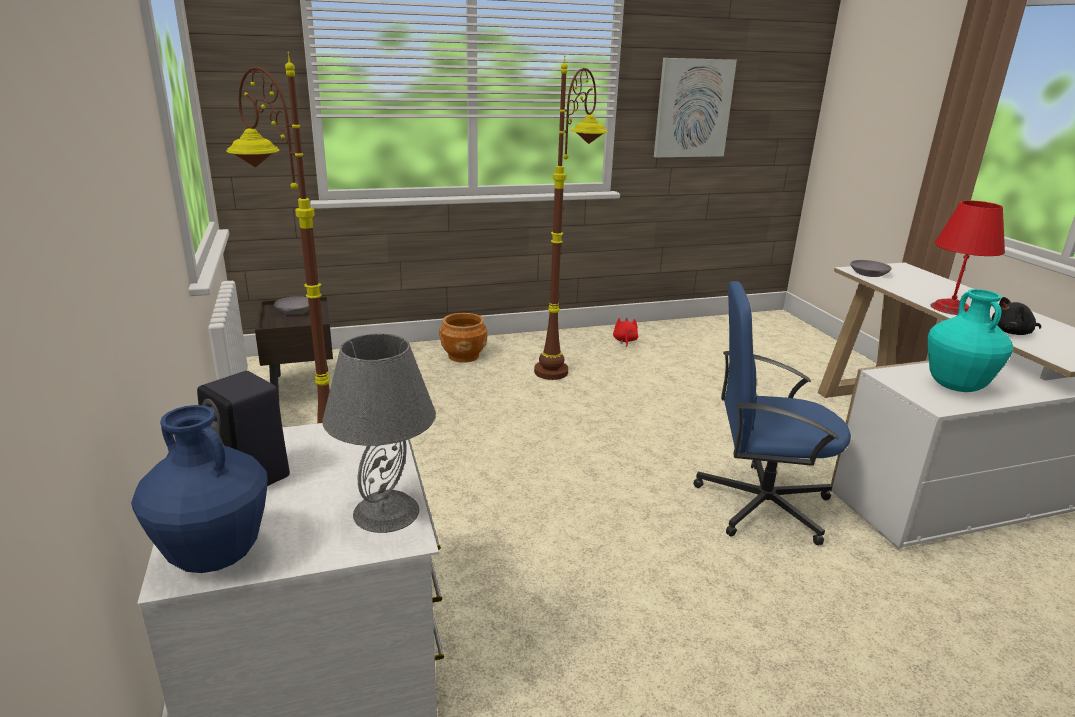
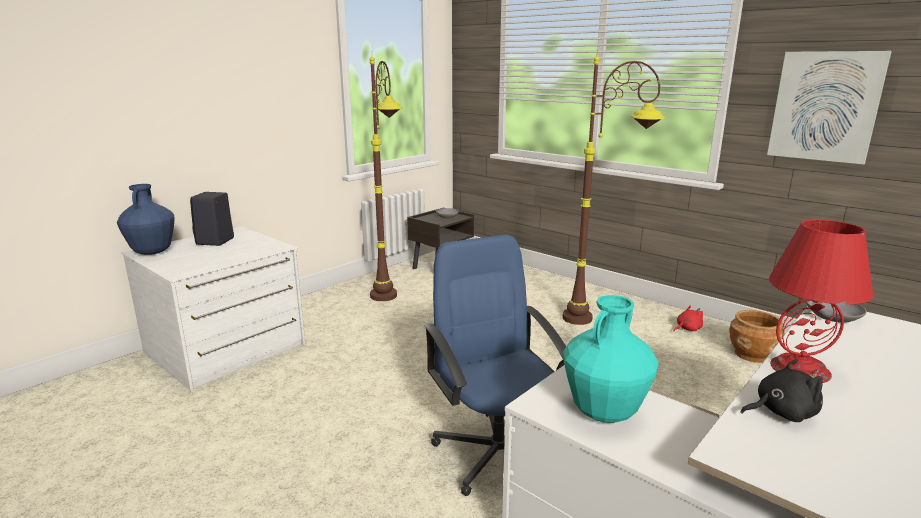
camera: 60 degrees right, 5 degrees down
grey table lamp [322,334,436,533] -> none
brown planter [439,313,488,363] -> brown planter moved to [729,310,785,363]
black plush toy [991,297,1041,335] -> black plush toy turned 120 degrees clockwise [741,359,823,422]

